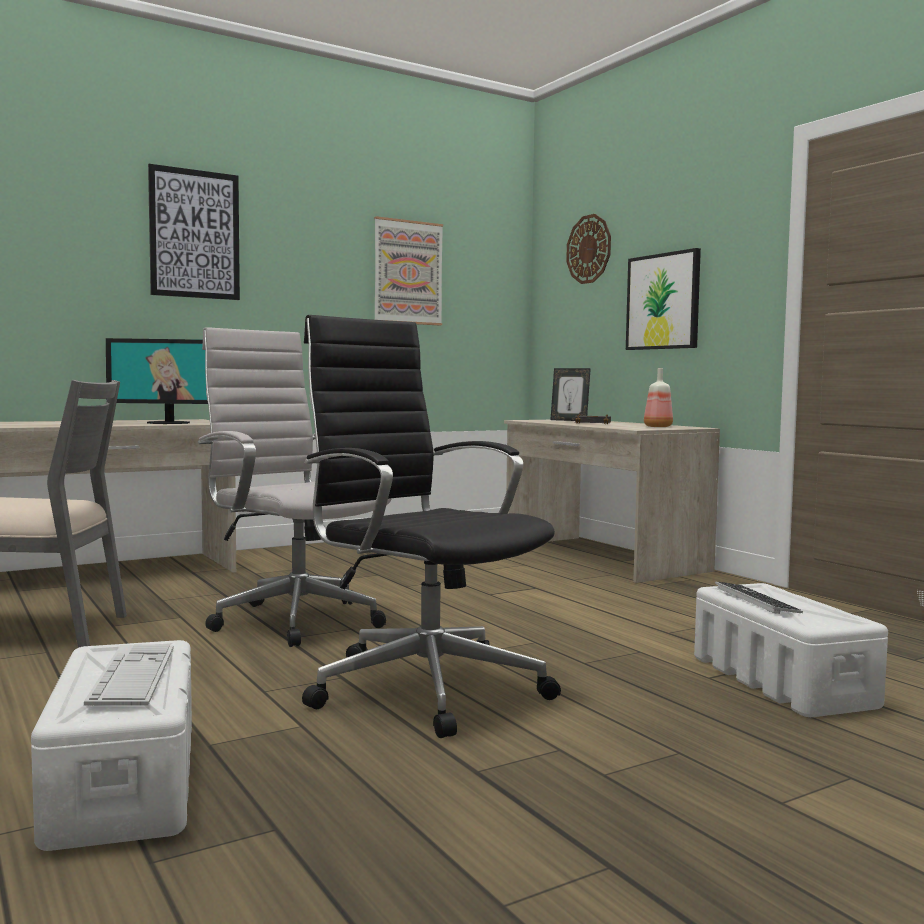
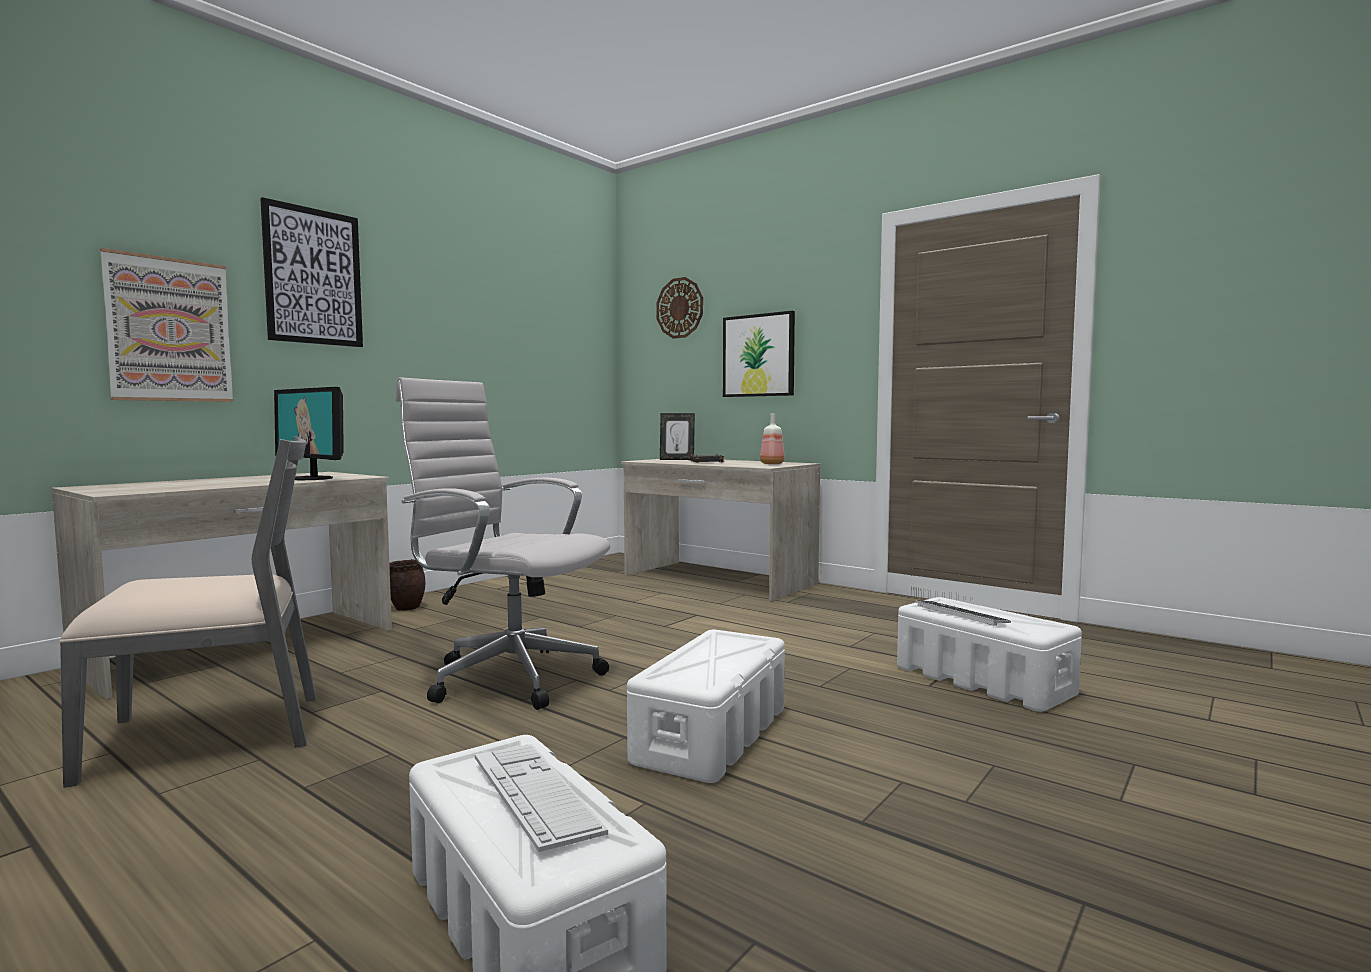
camera: 20 degrees left, 0 degrees up
monitor [106,338,208,424] -> monitor turned 60 degrees clockwise [274,387,344,480]
black office chair [302,315,561,738] -> white storage box [627,630,785,783]
picture [374,216,443,325] -> picture moved to [100,248,234,402]
none -> brown planter [389,559,425,611]

